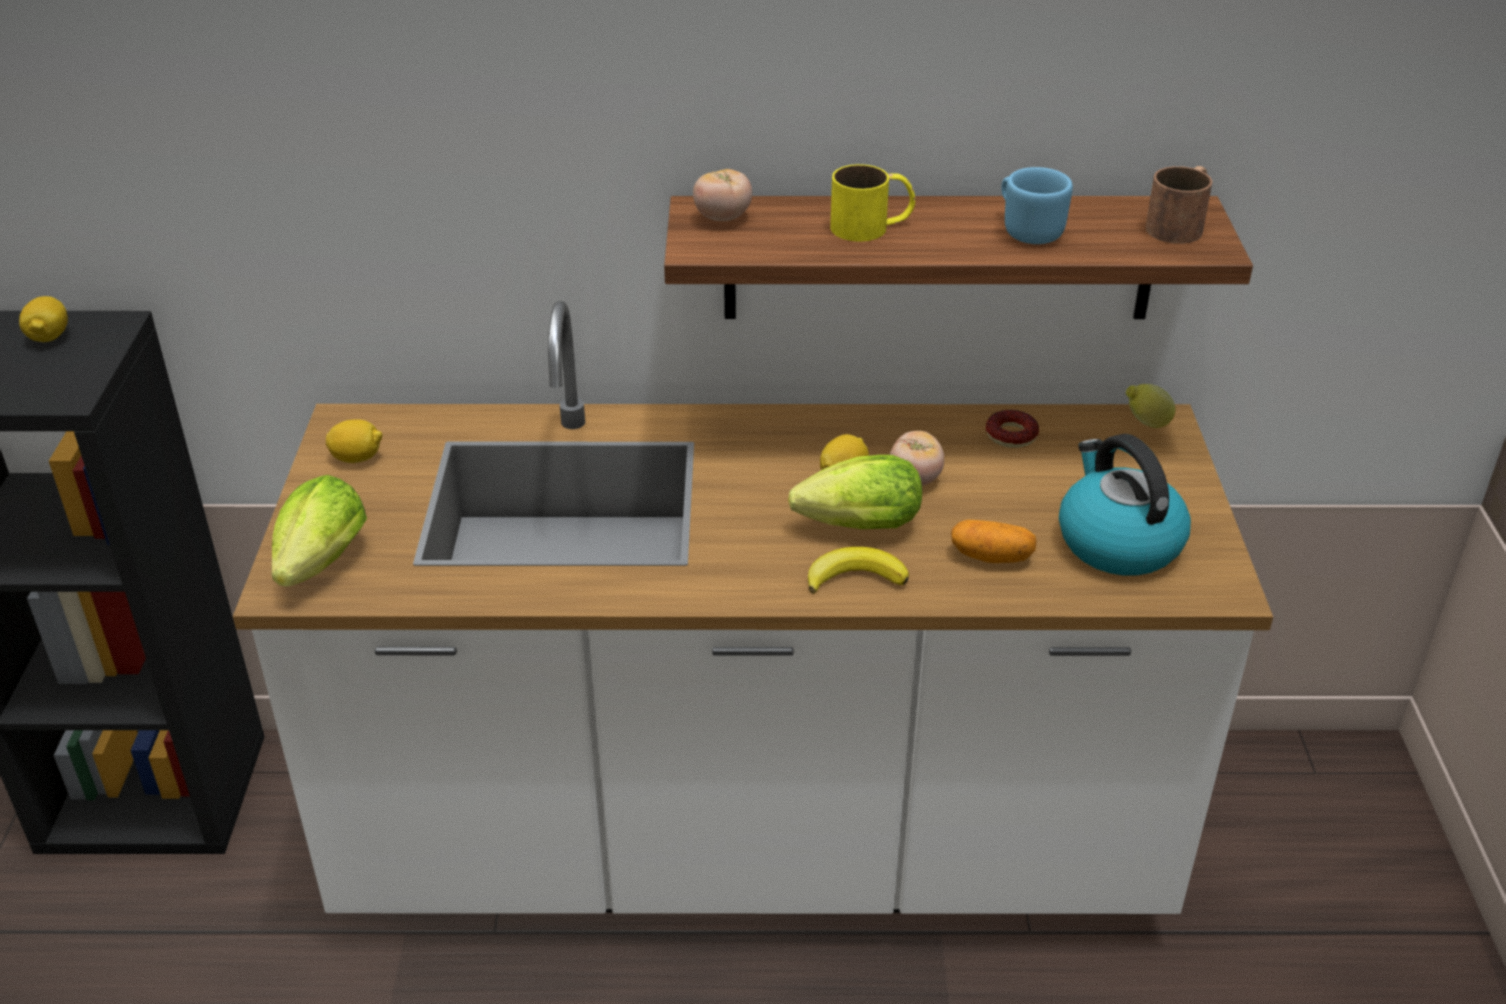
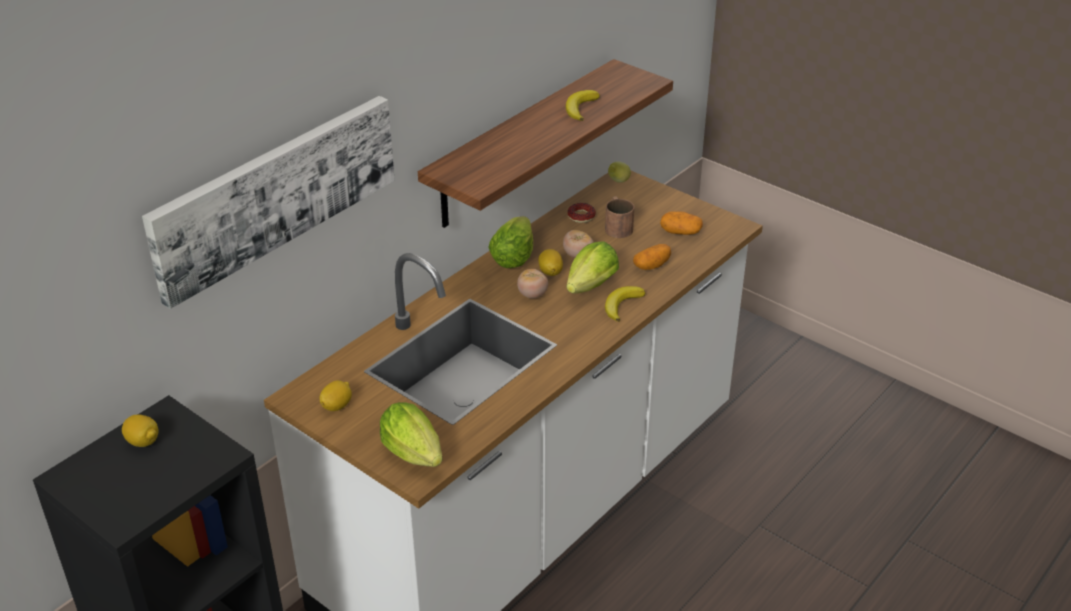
camera: 50 degrees left, 0 degrees up
tomato [693,169,752,221] -> tomato moved to [517,269,548,298]
yellow mug [830,164,915,242] -> none
blue mug [1001,167,1073,244] -> banana [566,90,600,121]
kettle [1059,434,1191,575] -> potato [660,211,703,235]
brown mug [1145,166,1213,244] -> brown mug moved to [605,196,635,238]
none -> picture [142,96,395,309]
none -> lettuce [488,216,533,268]

